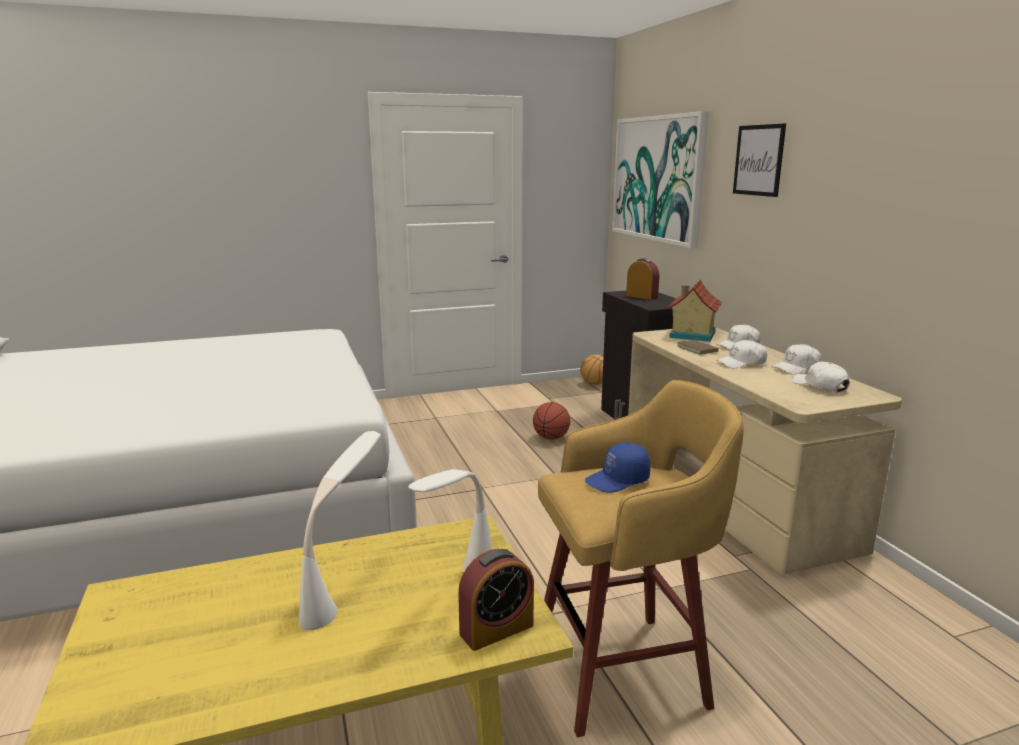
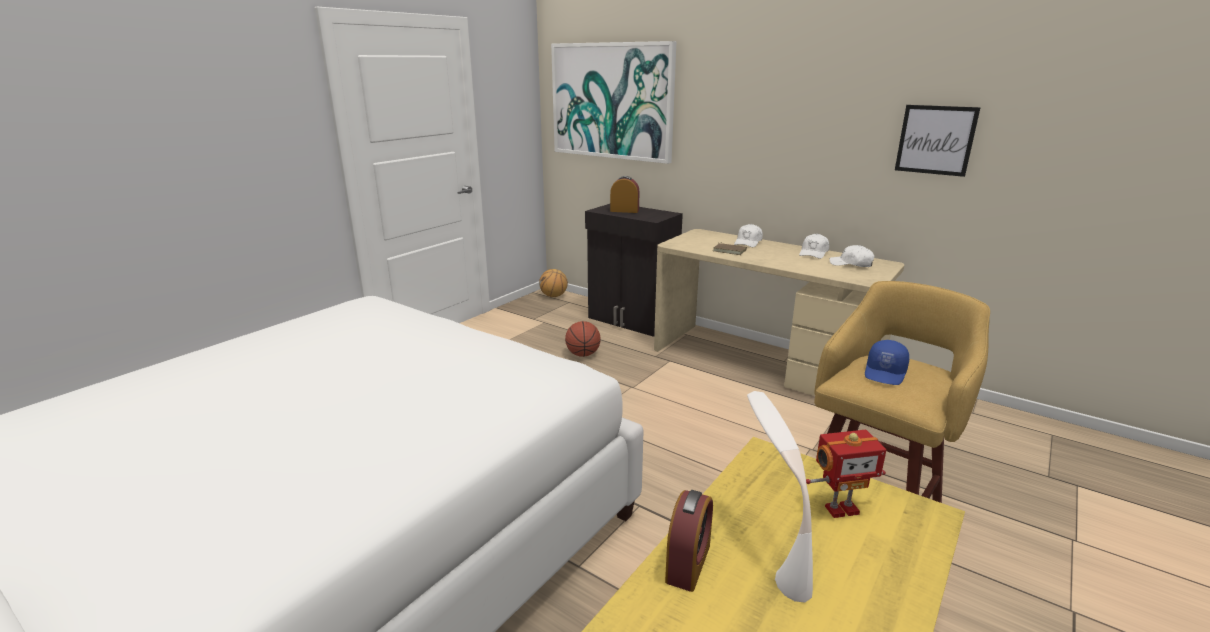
camera: 35 degrees left, 5 degrees up
white table lamp [408,469,492,572] -> toy robot [806,430,886,518]
alarm clock [458,549,534,651] -> alarm clock moved to [665,490,713,592]
toy house [667,280,722,342] -> none
white cap [717,340,767,368] -> none
picture [733,124,786,197] -> picture moved to [895,105,981,177]

